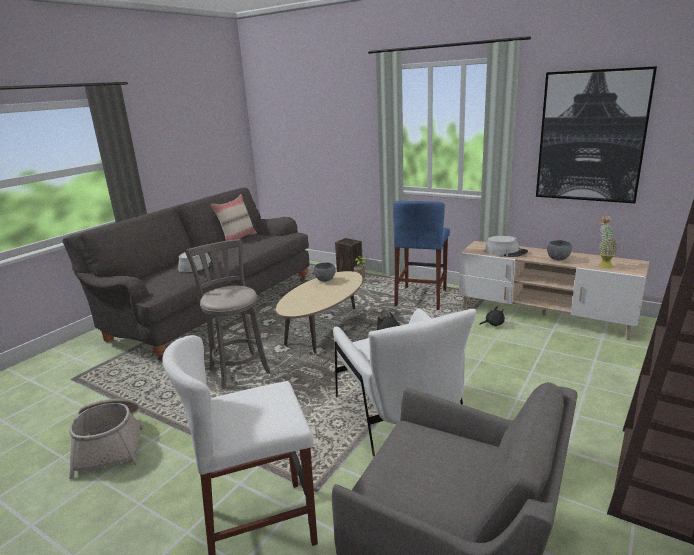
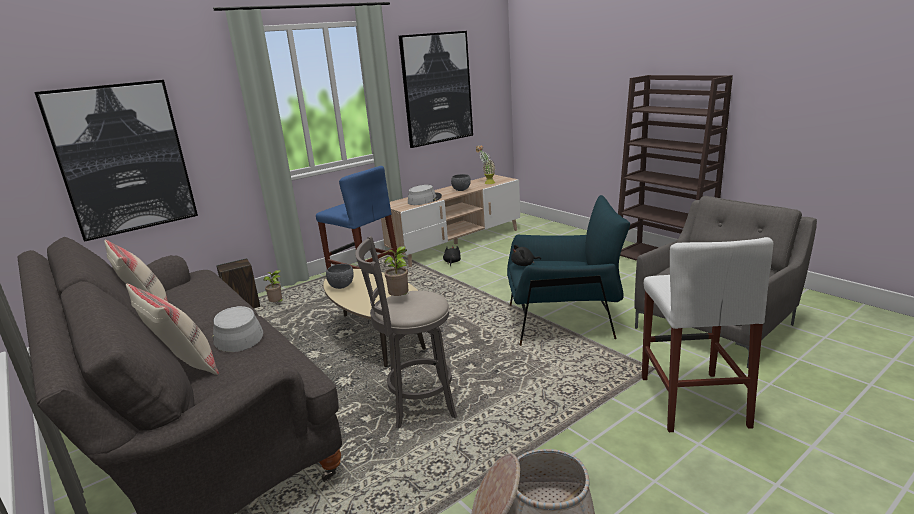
camera: 70 degrees left, 0 degrees up
white armchair [333,308,477,456] -> blue armchair [507,195,630,346]
none -> picture [34,80,198,242]
none -> beige pillow [126,284,219,375]
none -> potted plant [384,246,408,296]

